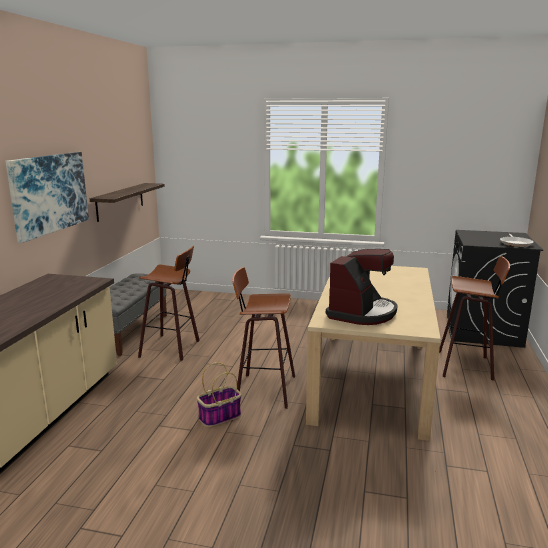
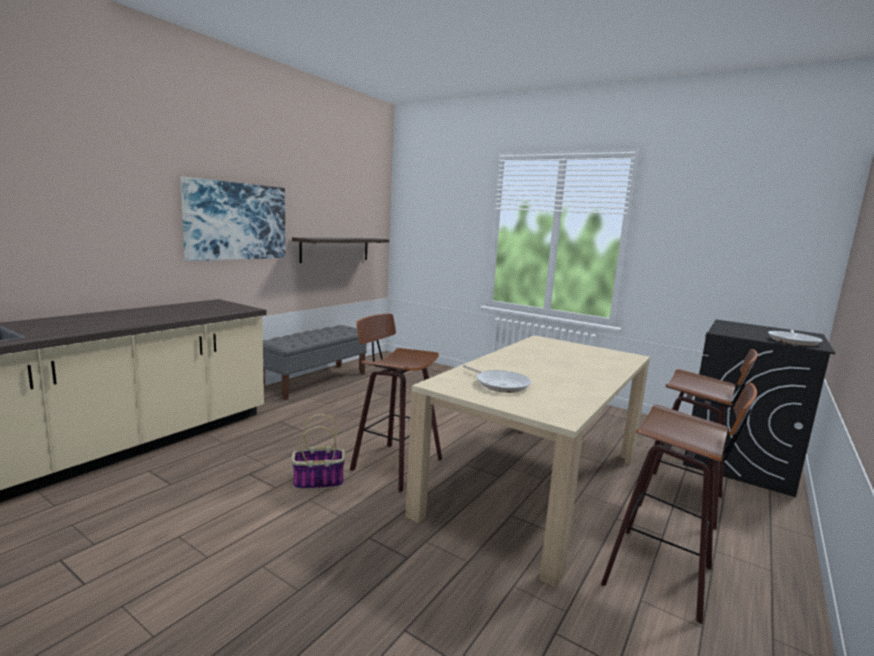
camera: 20 degrees right, 5 degrees down
stool [138,246,200,361] -> stool moved to [601,382,757,624]
coffee machine [326,249,397,325] -> frying pan [463,365,531,393]

